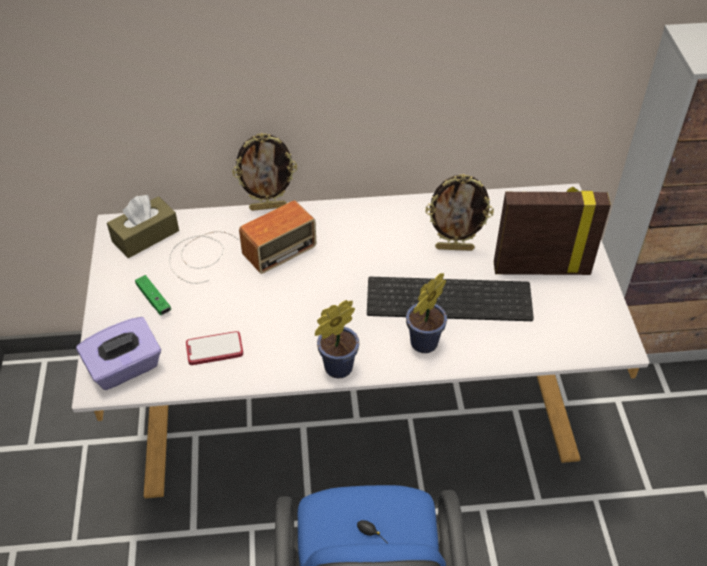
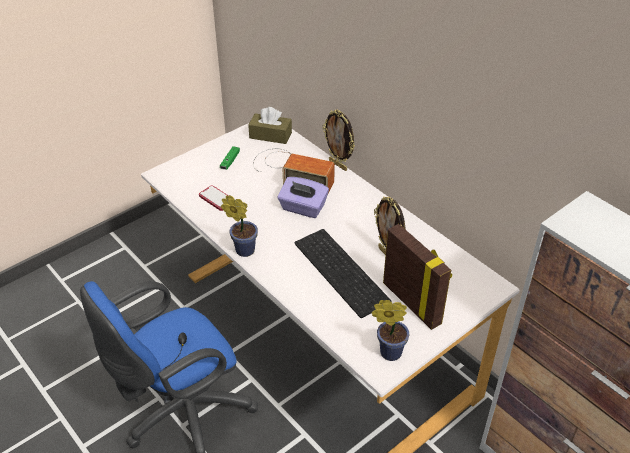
camera: 55 degrees right, 5 degrees down
purple tissue box [76,317,161,390] -> purple tissue box moved to [277,177,329,218]
potted plant [406,273,447,353] -> potted plant moved to [372,300,409,361]

